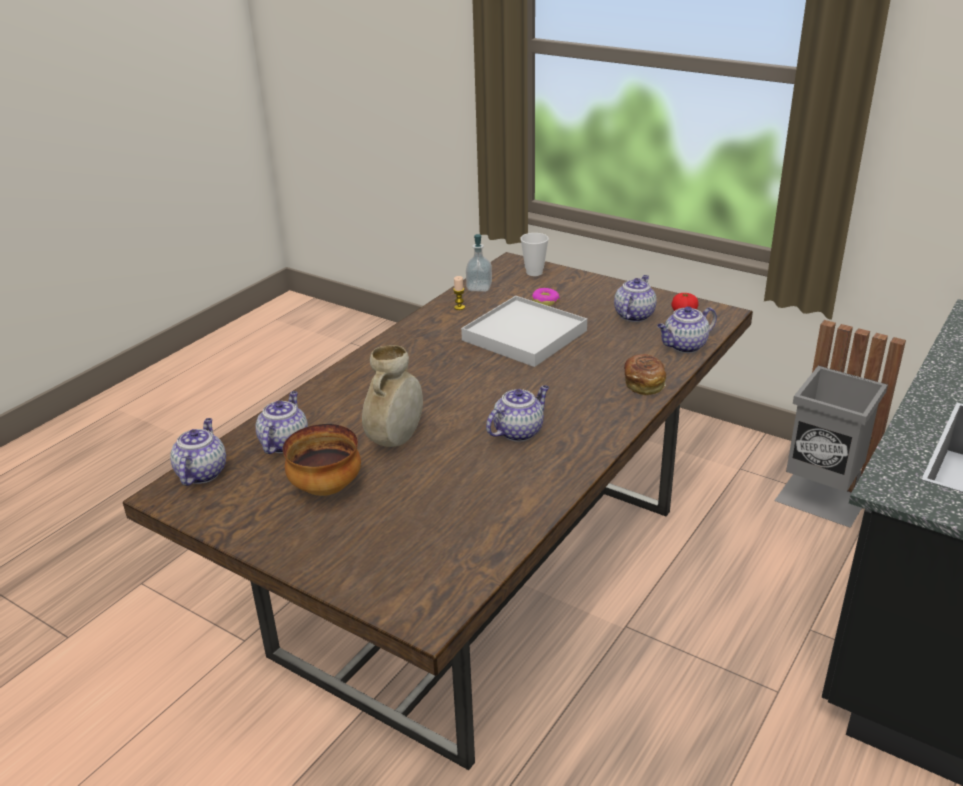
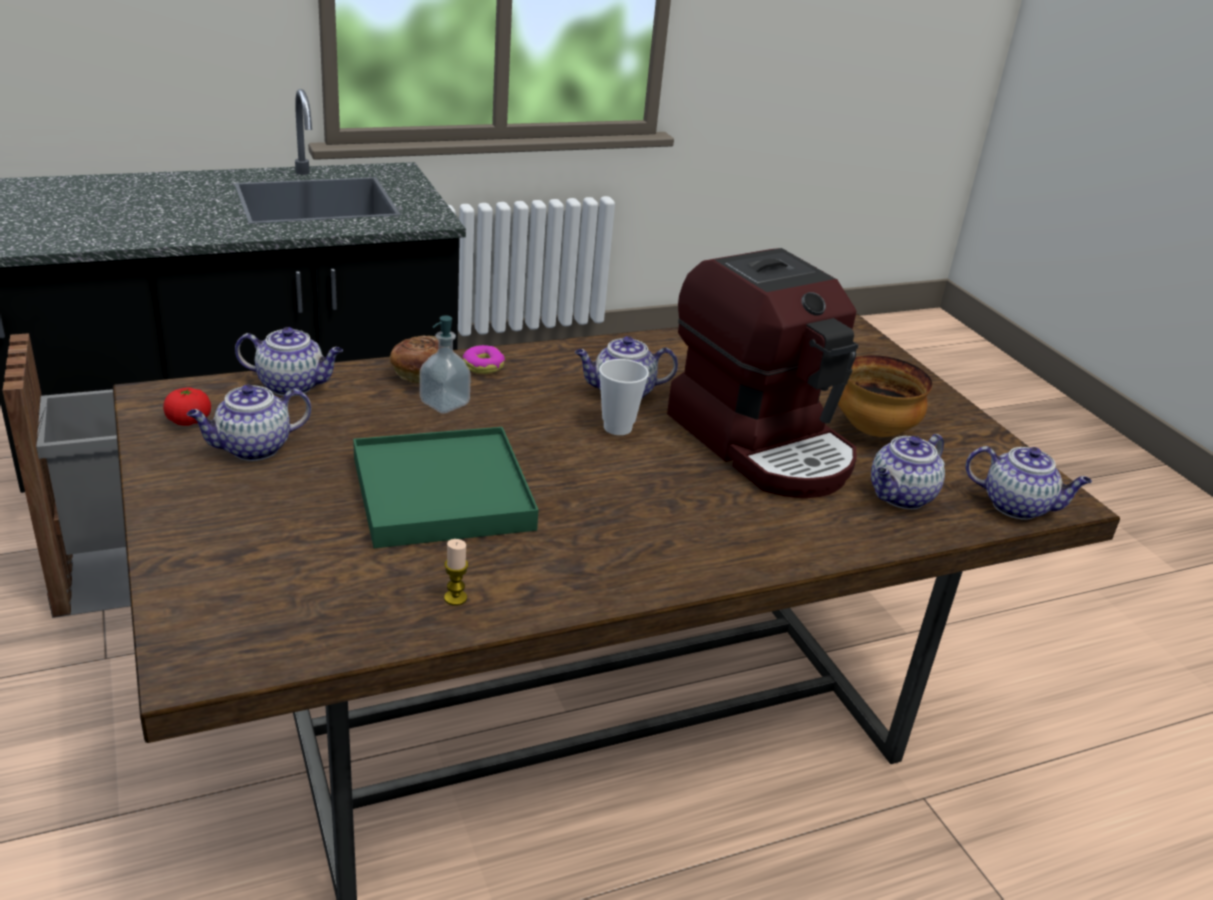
camera: 150 degrees left, 0 degrees up
teapot [170,418,226,486] -> teapot turned 105 degrees counterclockwise [965,446,1092,520]
beige vase [362,345,423,447] -> coffee machine [667,248,858,498]
white tray [461,296,587,367] -> green tray [353,427,539,548]
soap dispenser [466,234,492,292] -> soap dispenser moved to [420,316,471,414]
cup [520,233,549,276] -> cup moved to [599,359,649,435]
donut [532,288,560,306] -> donut moved to [463,345,505,374]

